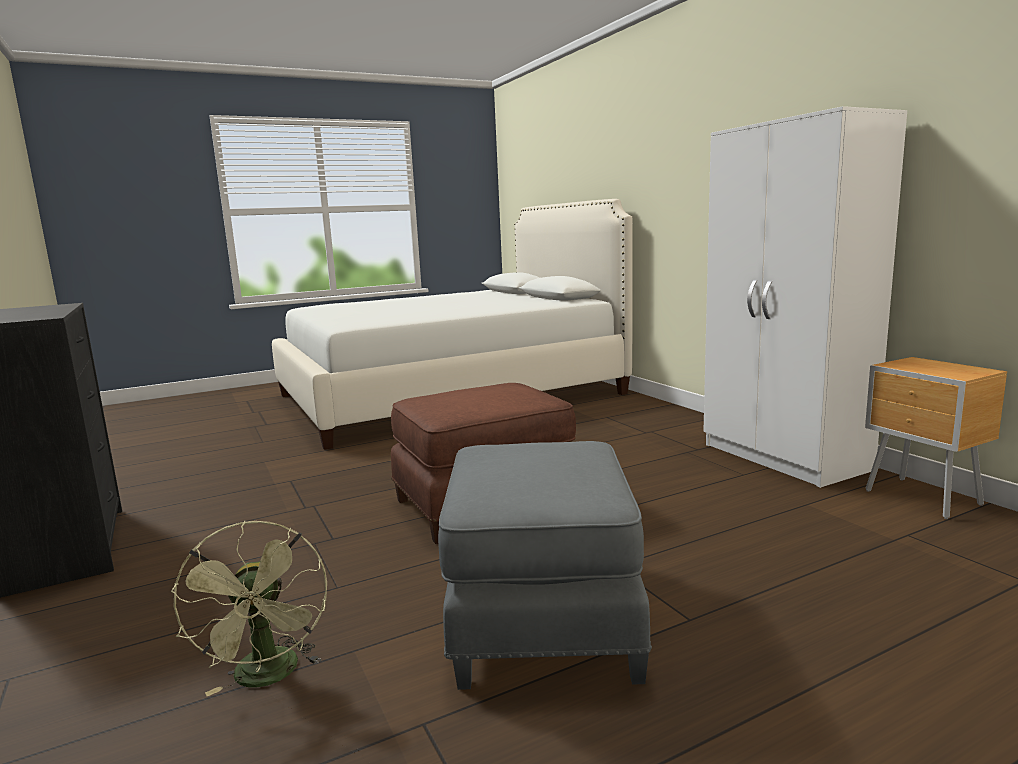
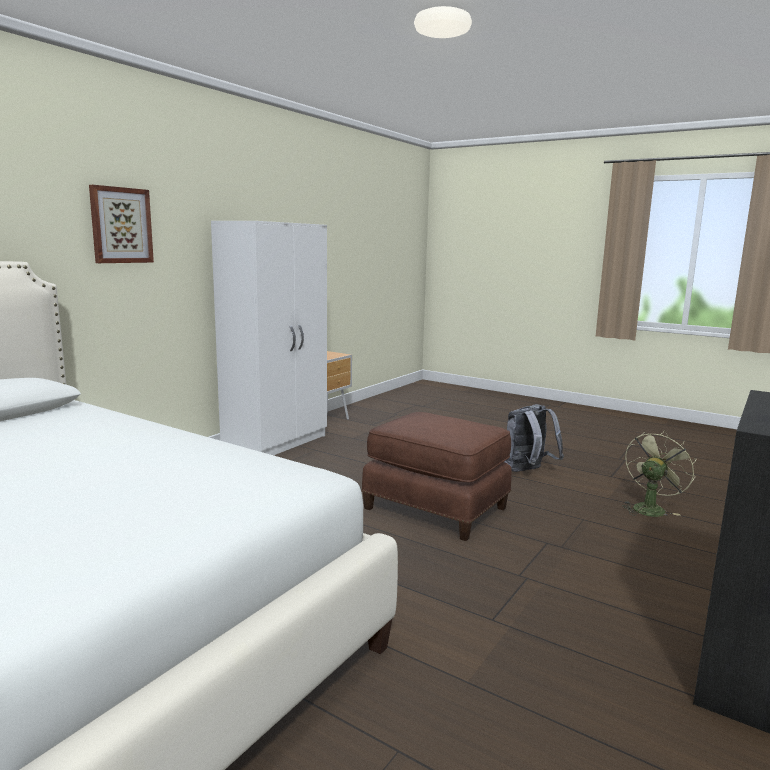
camera: 120 degrees left, 0 degrees up
grey ottoman [438,441,652,690] -> grey backpack [504,404,564,472]
none -> picture [89,185,154,263]

